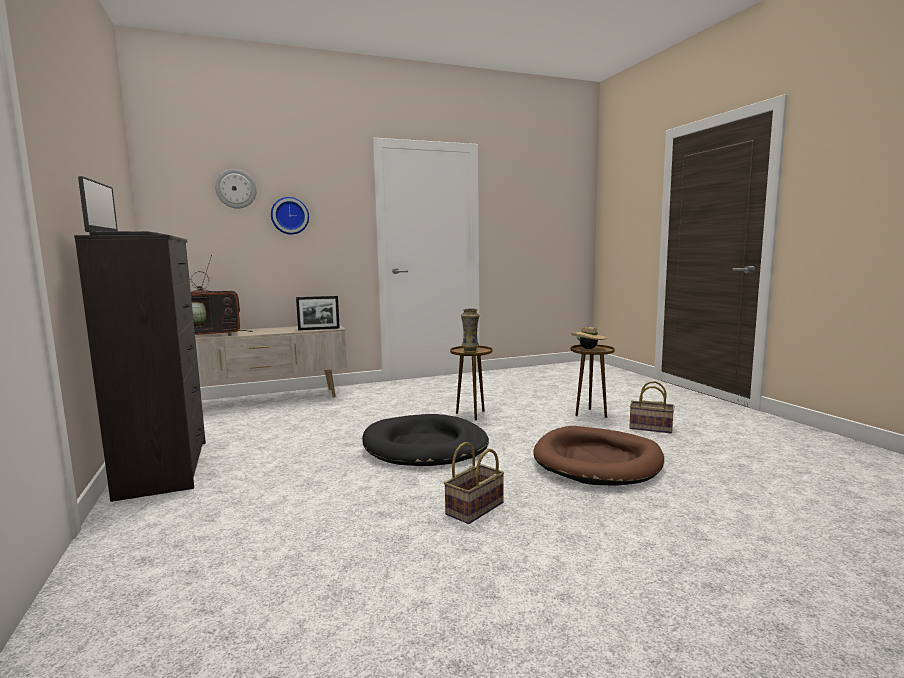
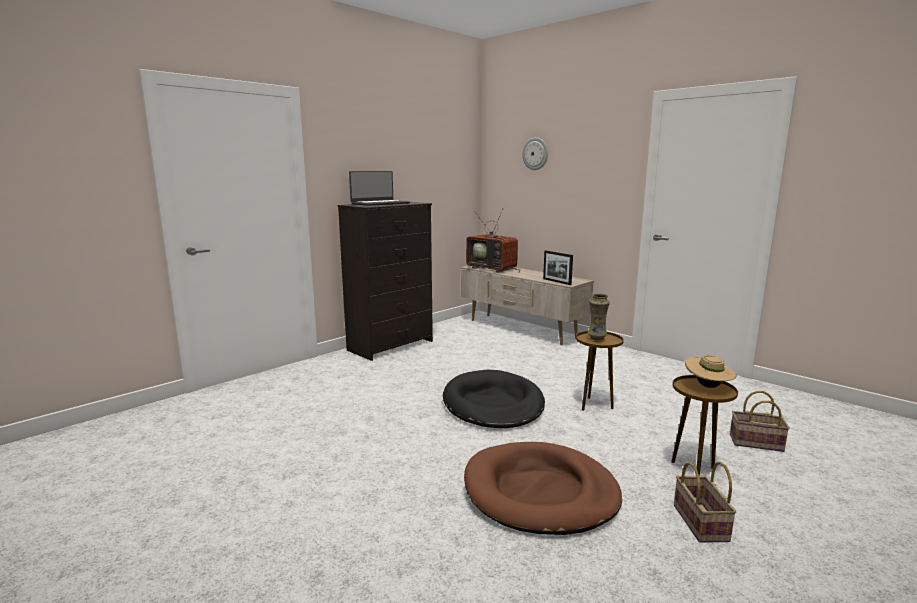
camera: 65 degrees right, 5 degrees up
wall clock [271,197,309,235] -> none
basket [444,442,504,524] -> basket moved to [730,391,790,452]

